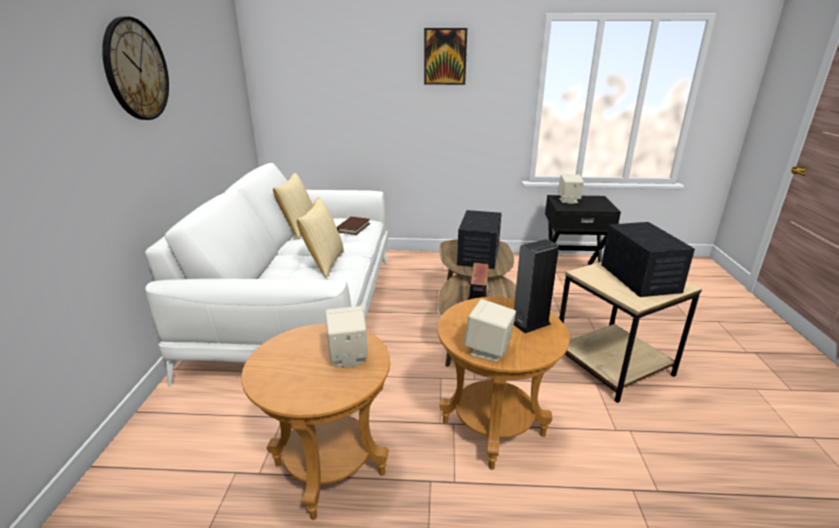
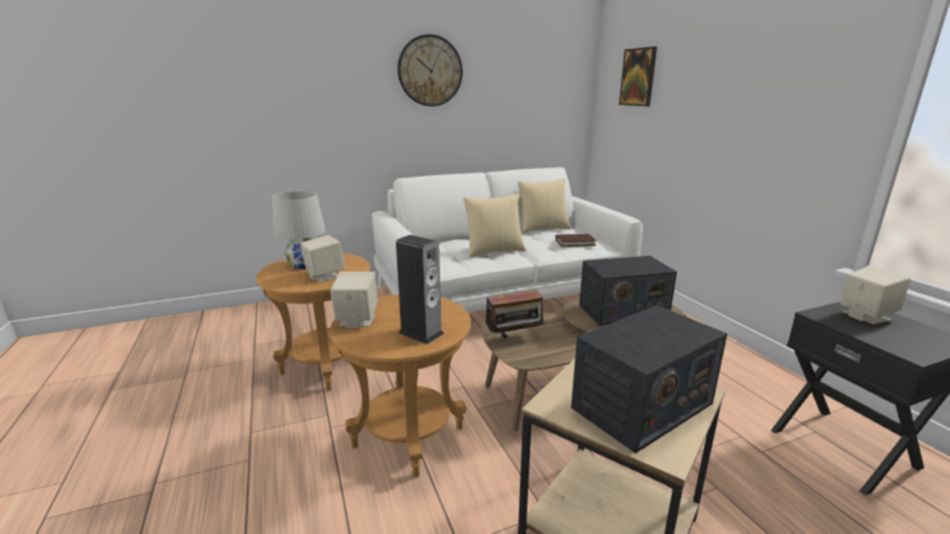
camera: 65 degrees right, 5 degrees down
picture [424,28,467,85] -> picture moved to [619,47,657,106]
none -> white table lamp [272,191,325,269]

